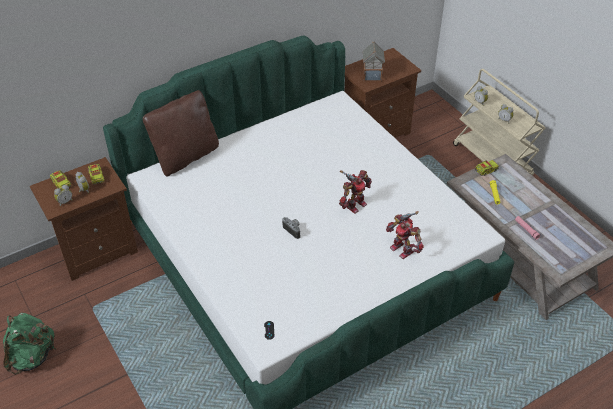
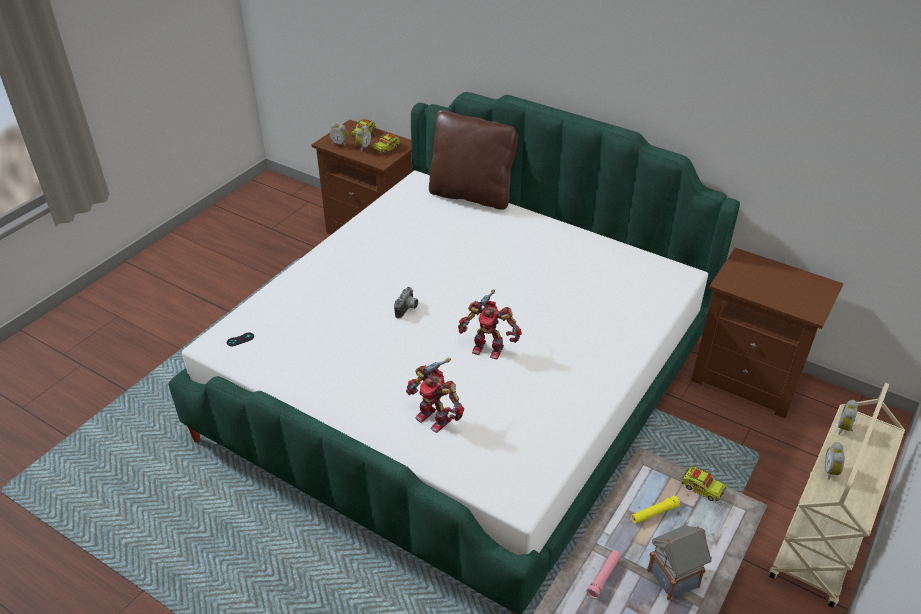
camera: 65 degrees right, 5 degrees down
green backpack [3,313,55,375] -> none
toy house [363,42,385,82] -> toy house moved to [647,525,712,600]
toy robot [386,211,424,259] -> toy robot turned 75 degrees counterclockwise [406,358,464,433]

